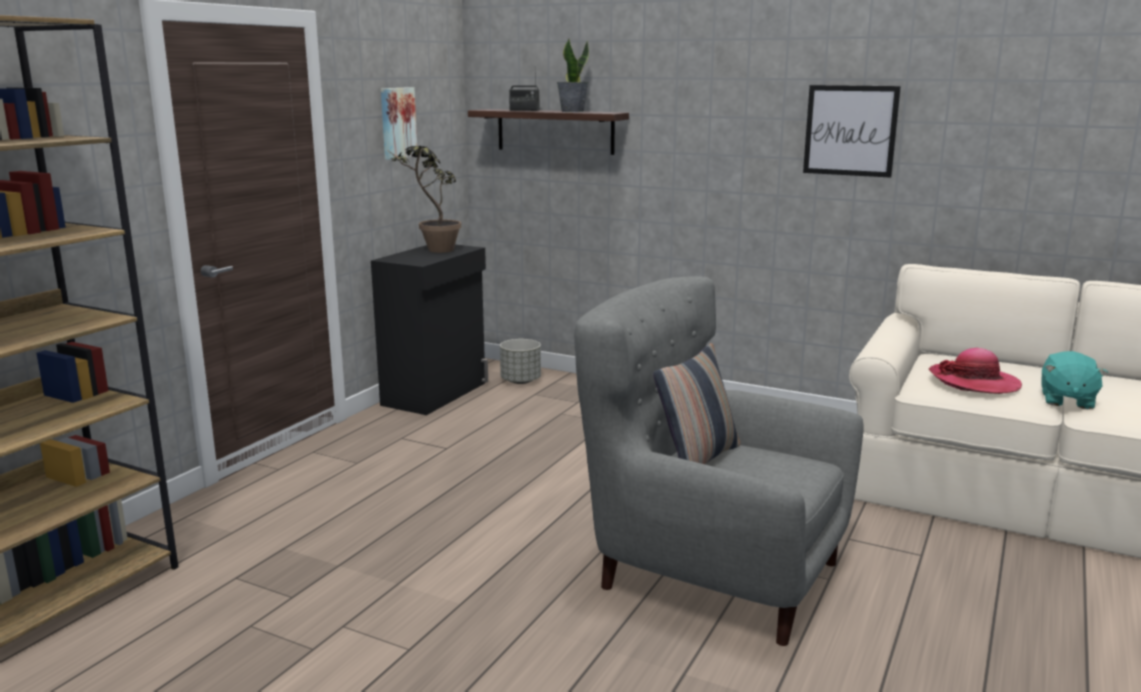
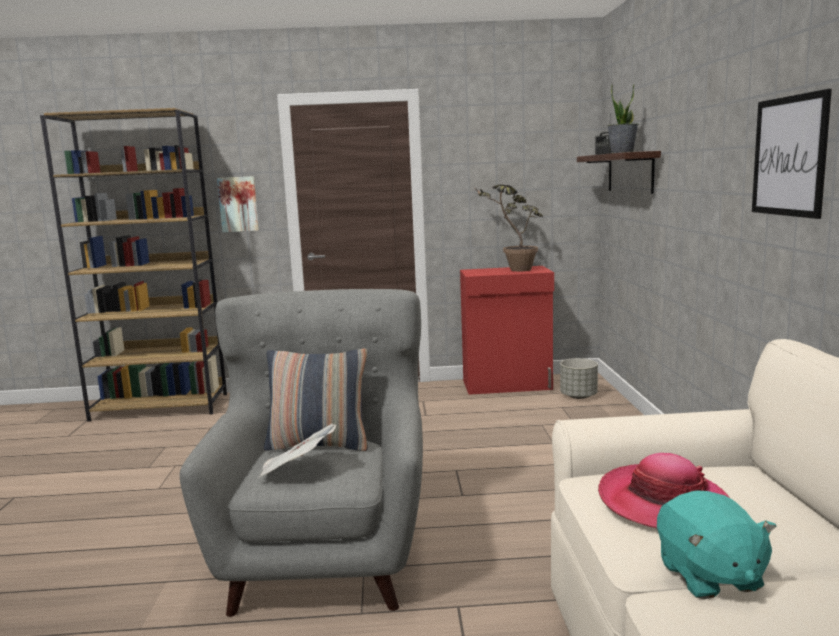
camera: 60 degrees right, 5 degrees down
black cabinet [371,244,488,415] -> red cabinet [460,266,554,395]
picture [381,87,417,160] -> picture moved to [217,176,259,232]
turquoise plush toy [1042,351,1108,409] -> turquoise plush toy turned 90 degrees counterclockwise [657,490,777,599]
none -> newspaper [258,423,336,478]

